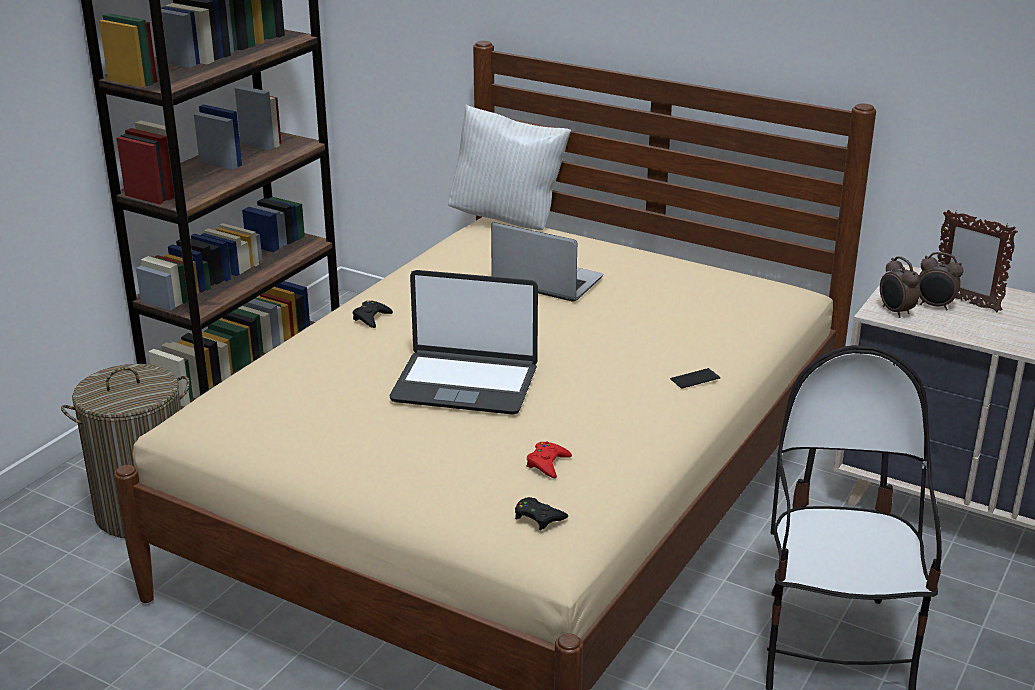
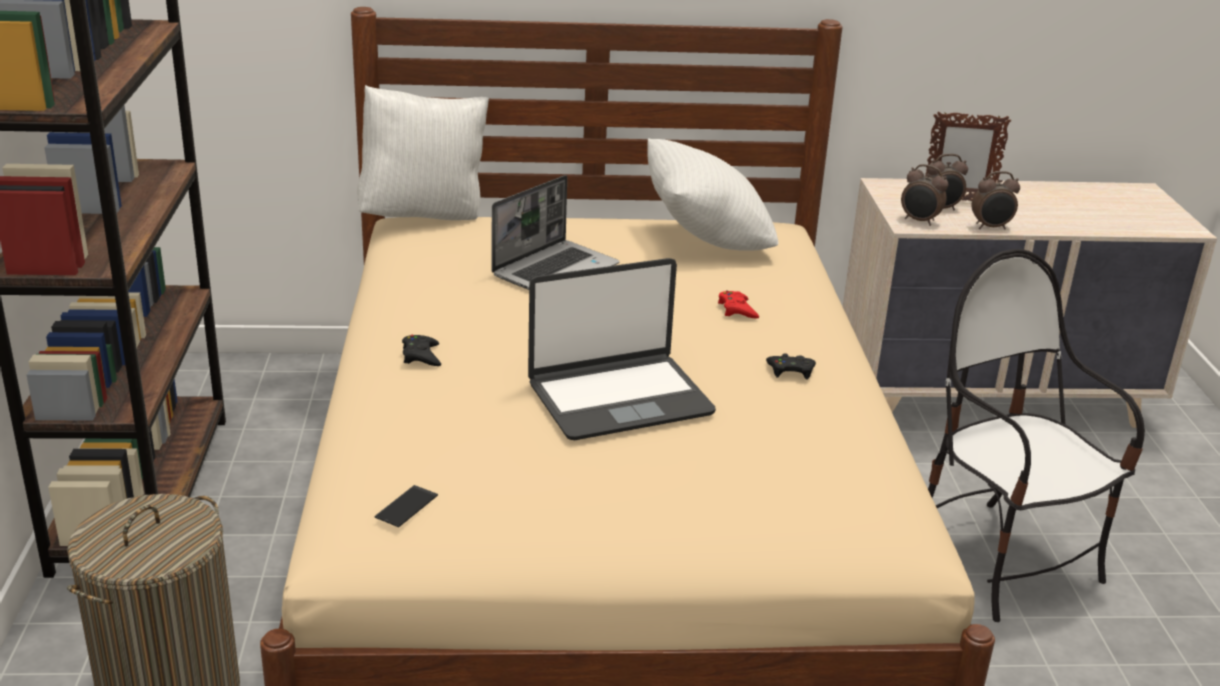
camera: 35 degrees left, 0 degrees up
laptop [491,222,603,302] -> laptop turned 135 degrees clockwise [492,175,620,290]
black game controller [515,497,568,530] -> black game controller moved to [766,353,816,380]
red game controller [527,442,572,478] -> red game controller moved to [718,291,759,319]
phone [670,368,721,389] -> phone moved to [374,485,438,527]
none -> white pillow [647,138,779,251]
none -> alarm clock [972,171,1020,230]

